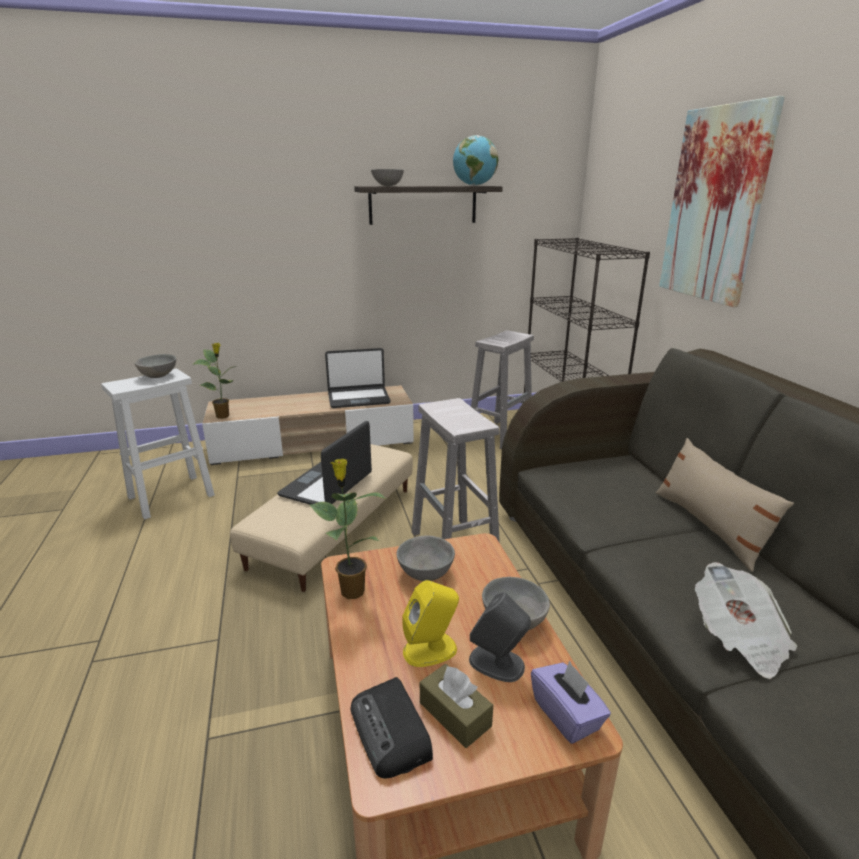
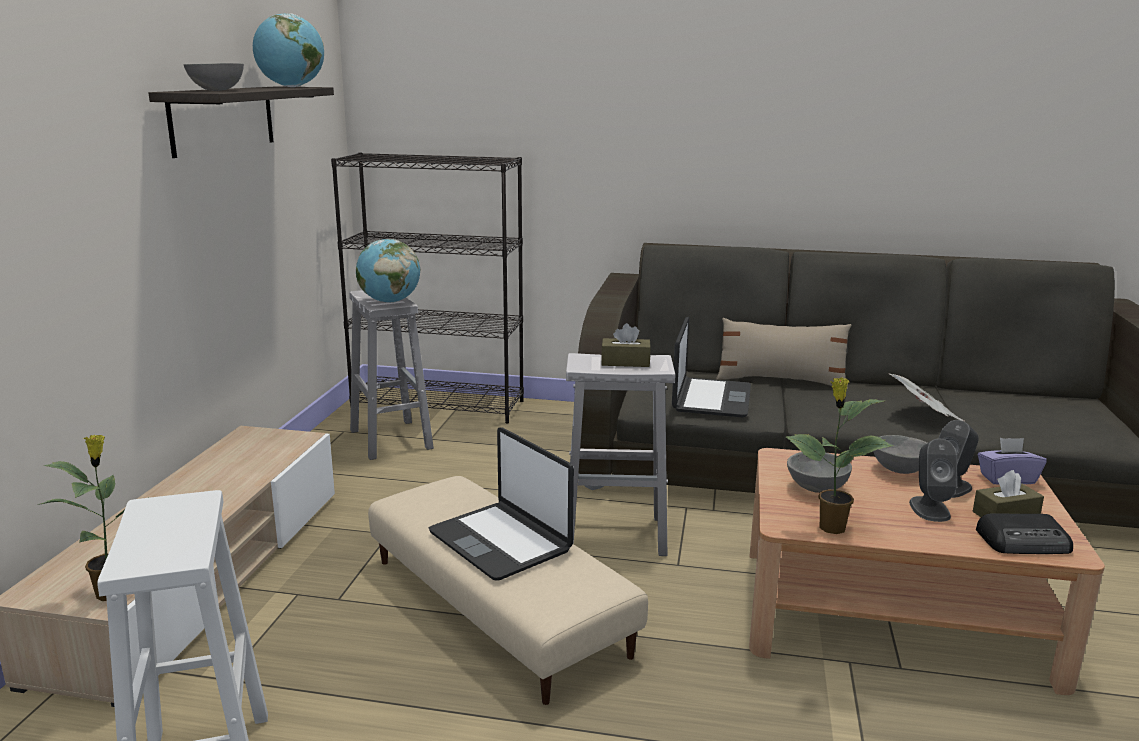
camera: 65 degrees left, 5 degrees down
grey bowl [135,354,176,378] -> none
laptop [325,348,391,408] -> laptop moved to [672,317,751,418]
yellow speaker [402,580,459,667] -> grey speaker [909,439,957,522]
picture [659,96,785,307] -> none
none -> globe [356,239,420,303]
none -> brown tissue box [601,323,651,367]

